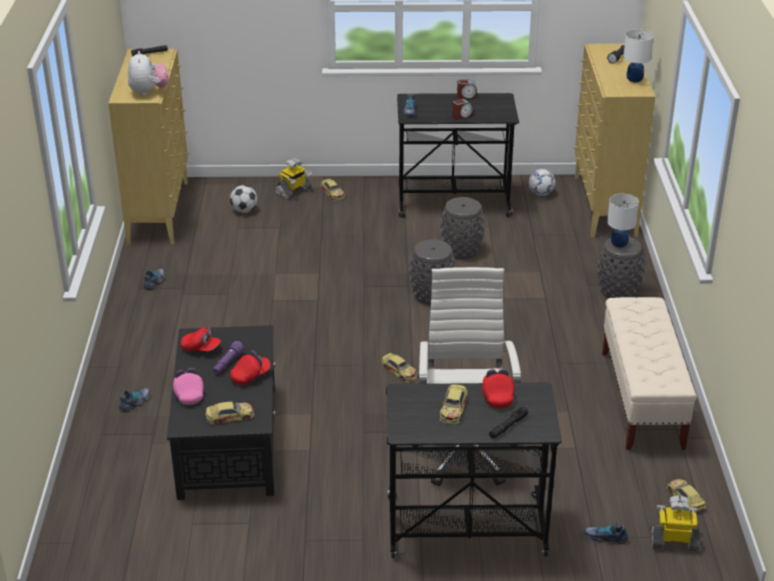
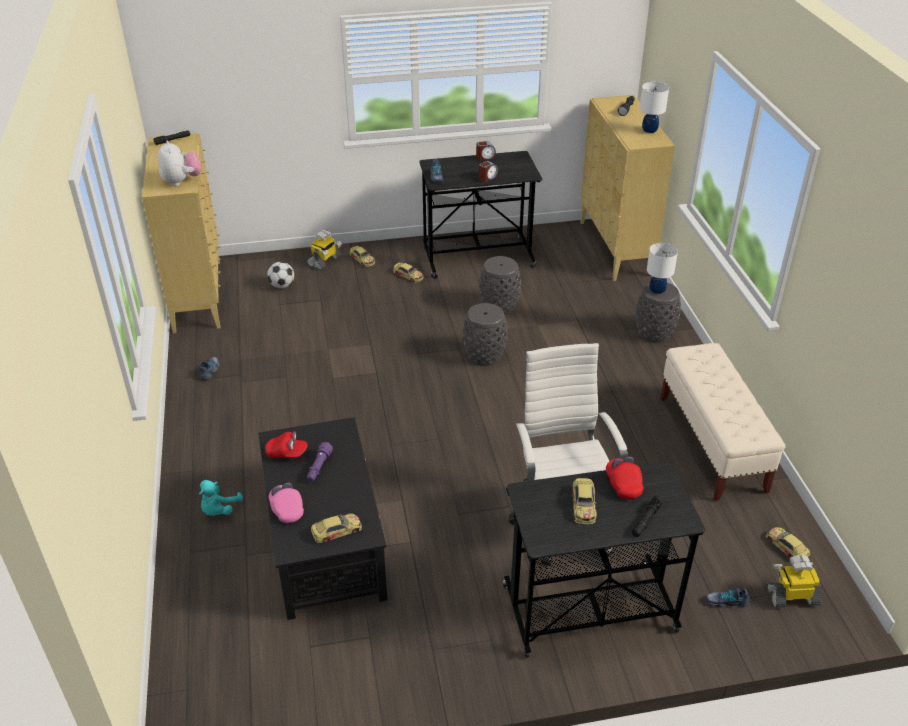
camera: 10 degrees left, 5 degrees up
shoe [119,388,150,412] -> turquoise plush toy [199,480,243,516]
red cap [230,350,271,385] -> none
toy car [381,353,417,382] -> toy car moved to [393,262,424,283]
football [528,169,556,196] -> none

